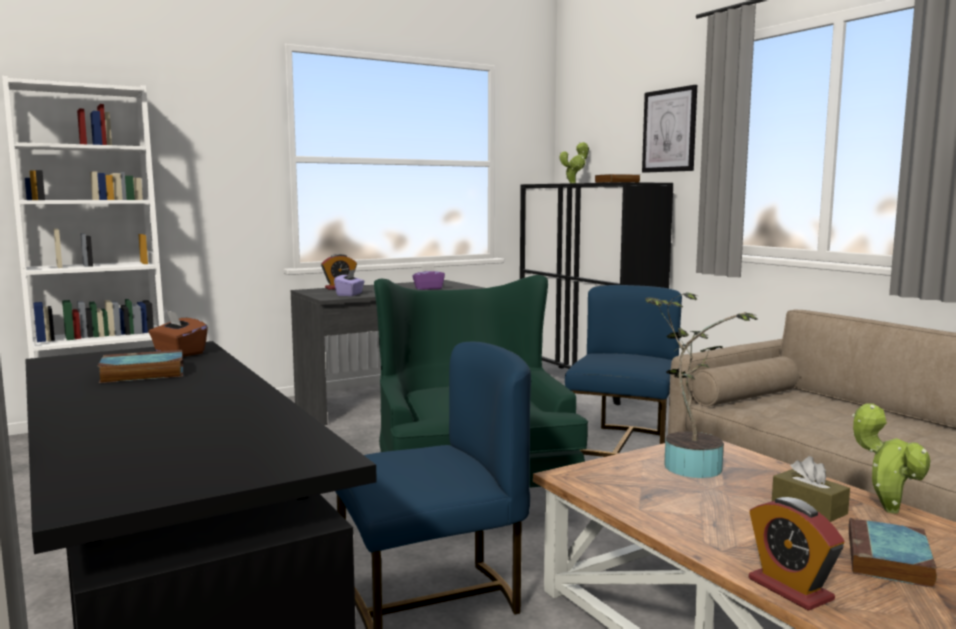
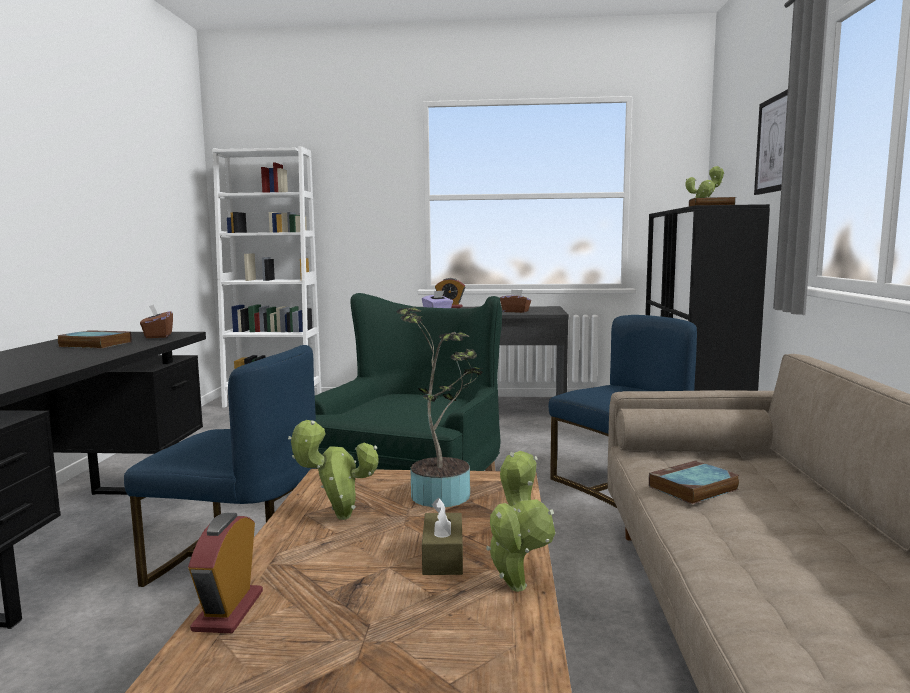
camera: 35 degrees right, 0 degrees up
purple tissue box [412,265,445,290] -> brown tissue box [500,290,531,313]
book [849,518,937,588] -> book moved to [649,460,739,504]
none -> potted plant [288,420,379,520]

